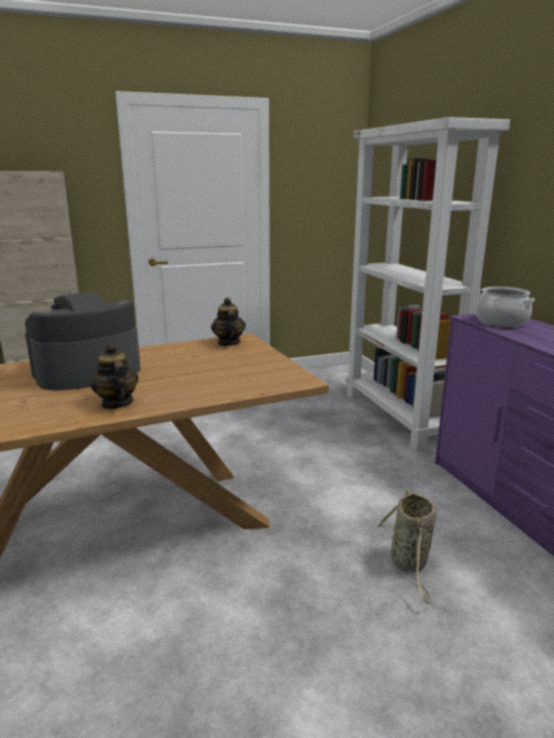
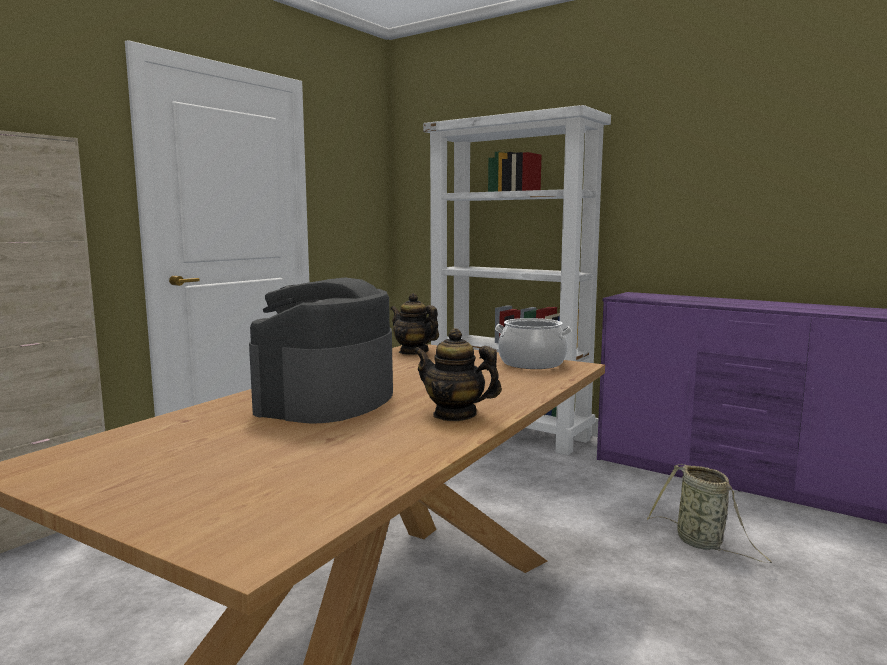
camera: 35 degrees left, 10 degrees down
cooking pot [476,287,535,327] -> cooking pot moved to [495,318,572,369]

